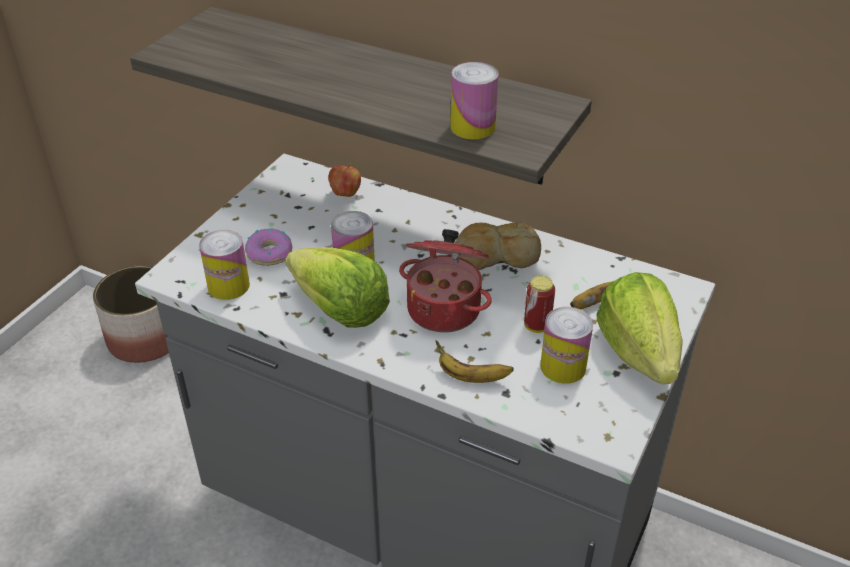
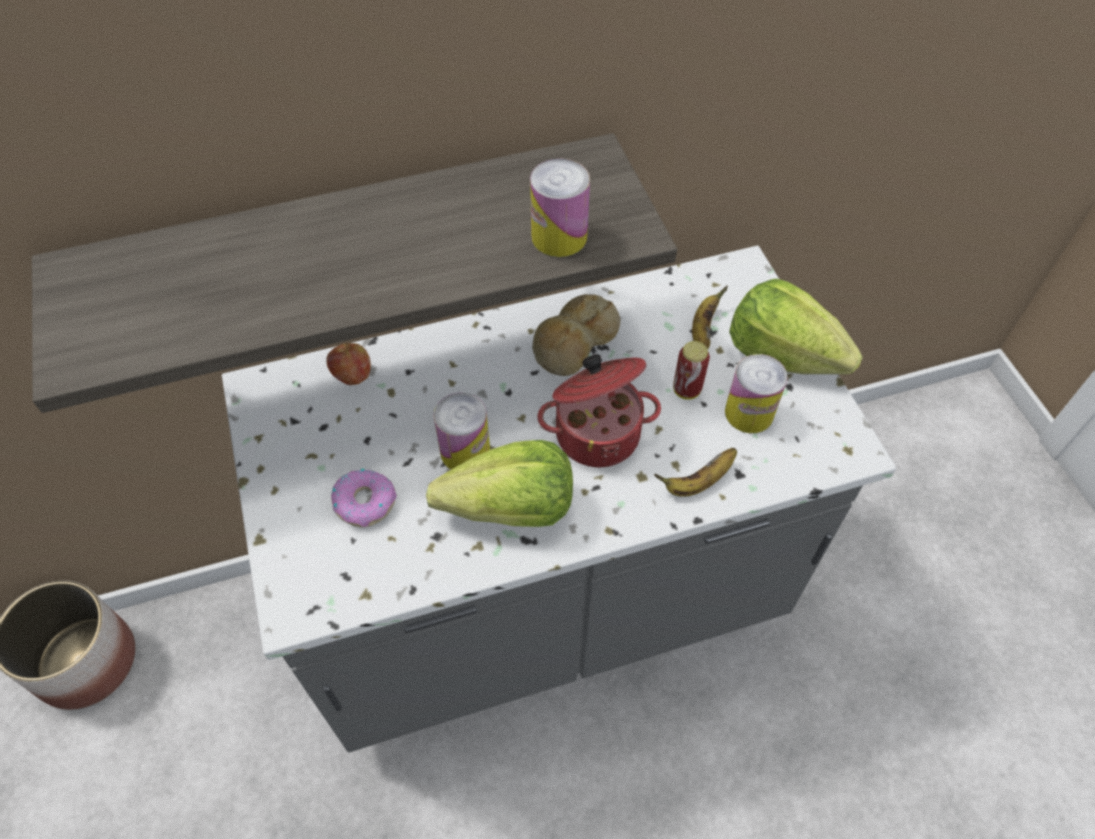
camera: 45 degrees left, 15 degrees up
can [199,230,250,300] -> none

